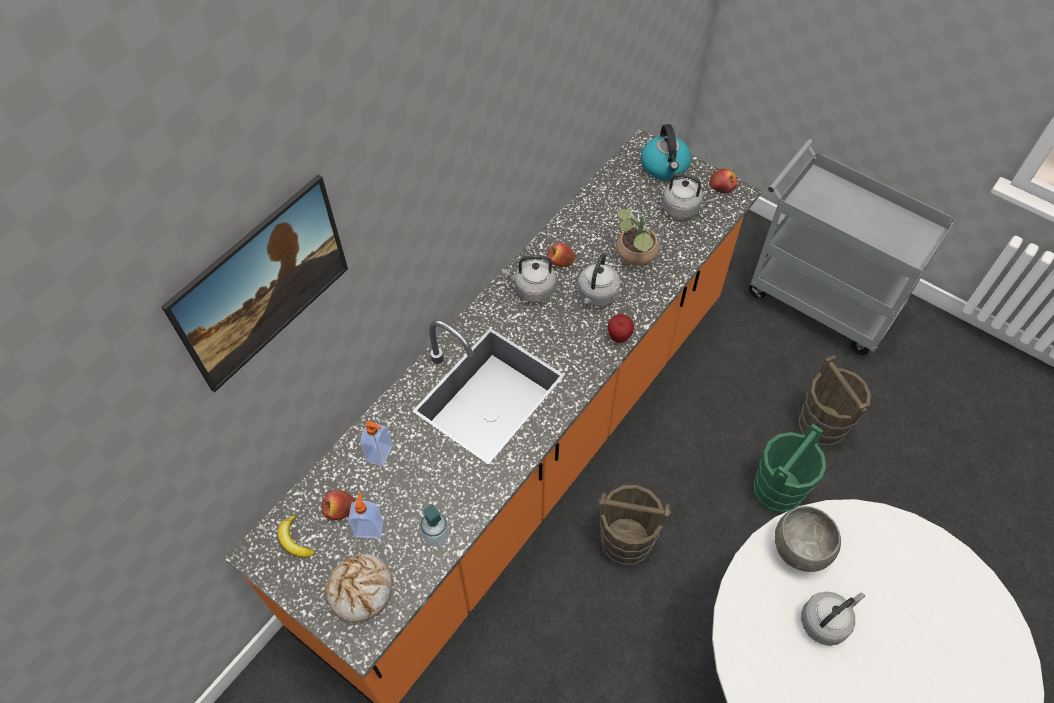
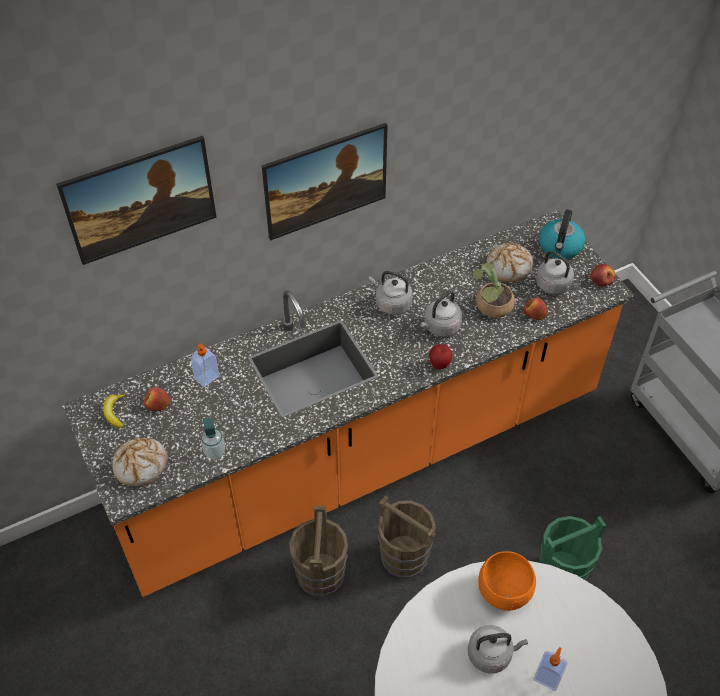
camera: 25 degrees right, 5 degrees down
soap dispenser [348,493,384,539] -> soap dispenser moved to [533,647,567,691]
apple [547,243,576,267] -> apple moved to [523,297,548,320]
grey bowl [775,506,841,572] -> orange bowl [478,551,536,611]
brown bucket [798,355,871,447] -> brown bucket moved to [289,506,348,597]
none -> picture [262,123,388,241]
none -> bread [487,243,533,282]

